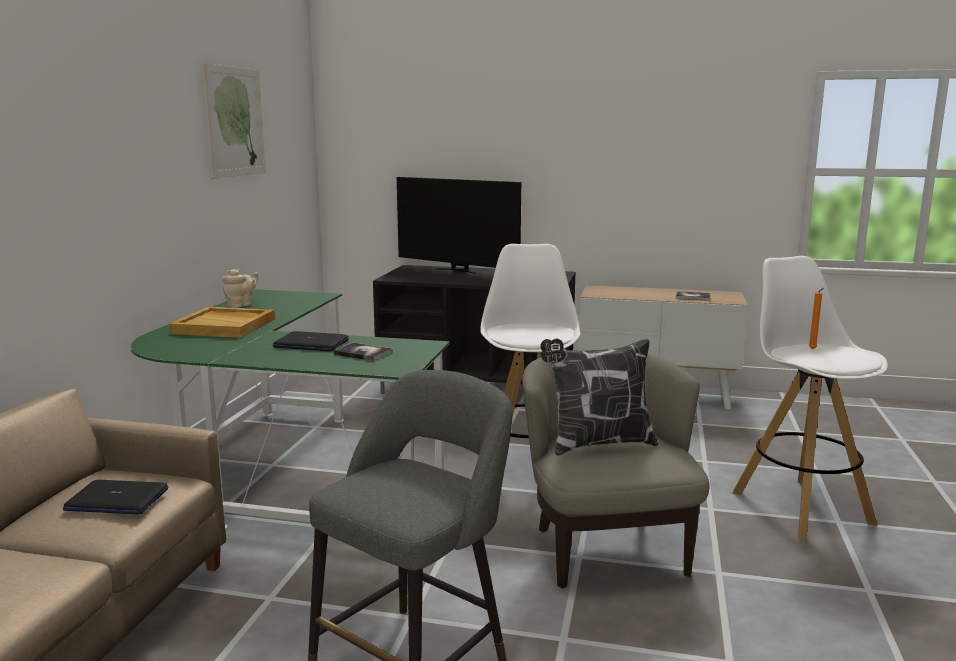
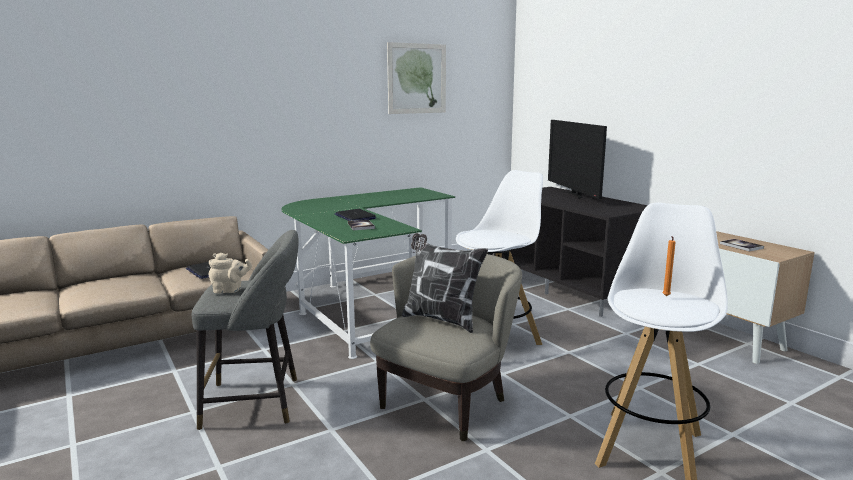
camera: 45 degrees right, 0 degrees up
beige tray [169,307,275,338] -> none
beige teapot [222,269,258,308] -> beige teapot moved to [209,253,252,294]

